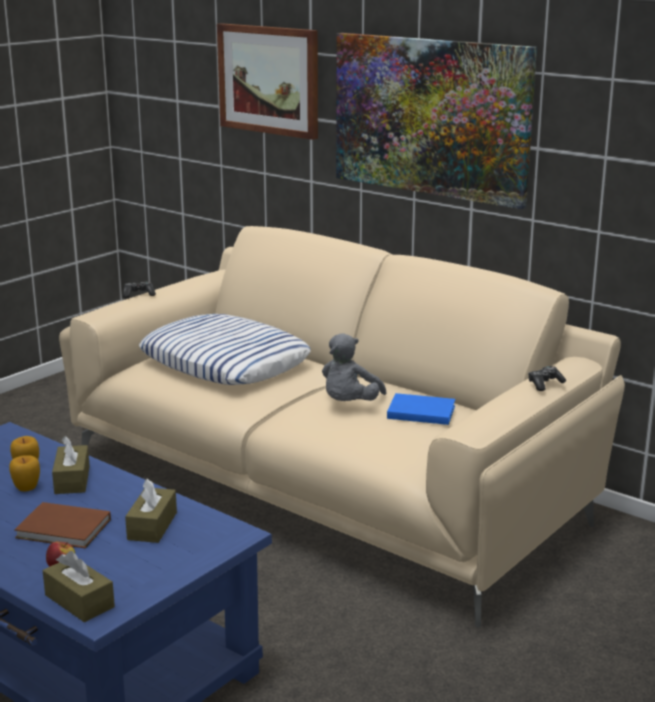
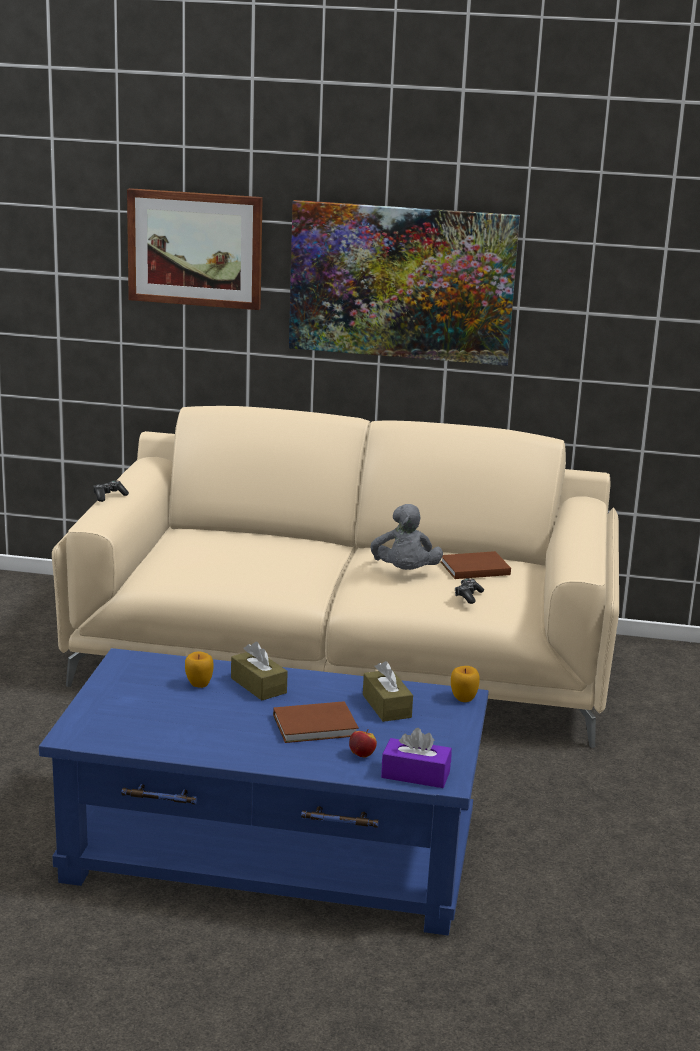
camera: 30 degrees left, 0 degrees up
apple [9,455,40,491] -> apple moved to [451,666,479,702]
brown tissue box [43,551,115,622] -> purple tissue box [381,728,452,788]
pillow [139,314,311,385] -> none
blue book [387,393,455,425] -> brown book [440,551,511,579]
game controller [528,366,566,391] -> game controller moved to [455,578,484,604]

